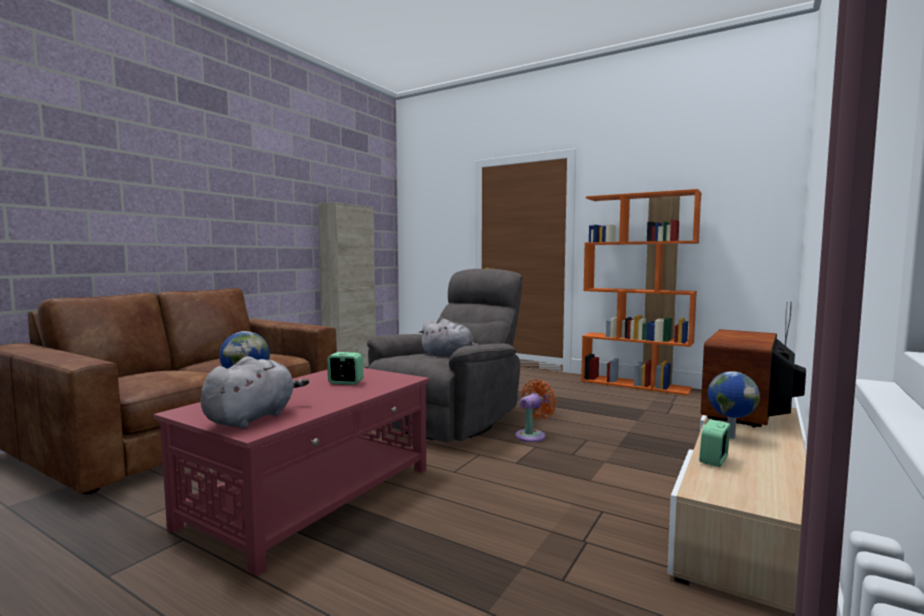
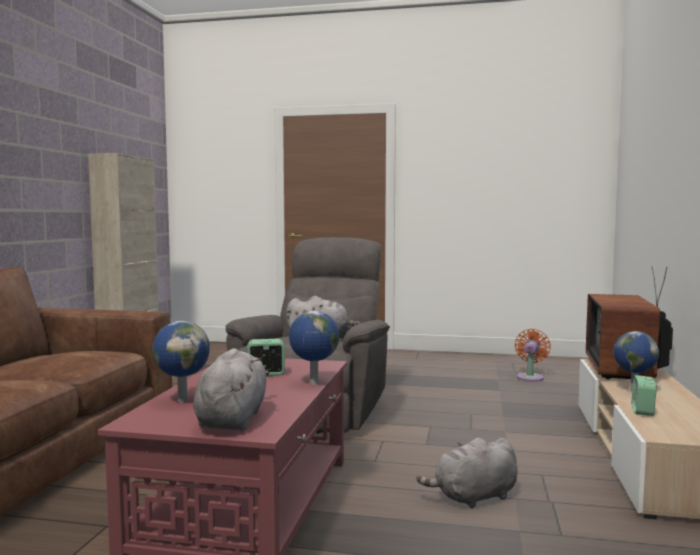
camera: 20 degrees left, 0 degrees up
orange fan [515,379,556,442] -> orange fan moved to [515,329,551,382]
orange bookcase [581,189,701,396] -> none
none -> globe [289,311,339,385]
none -> grey plush toy [417,438,518,508]

